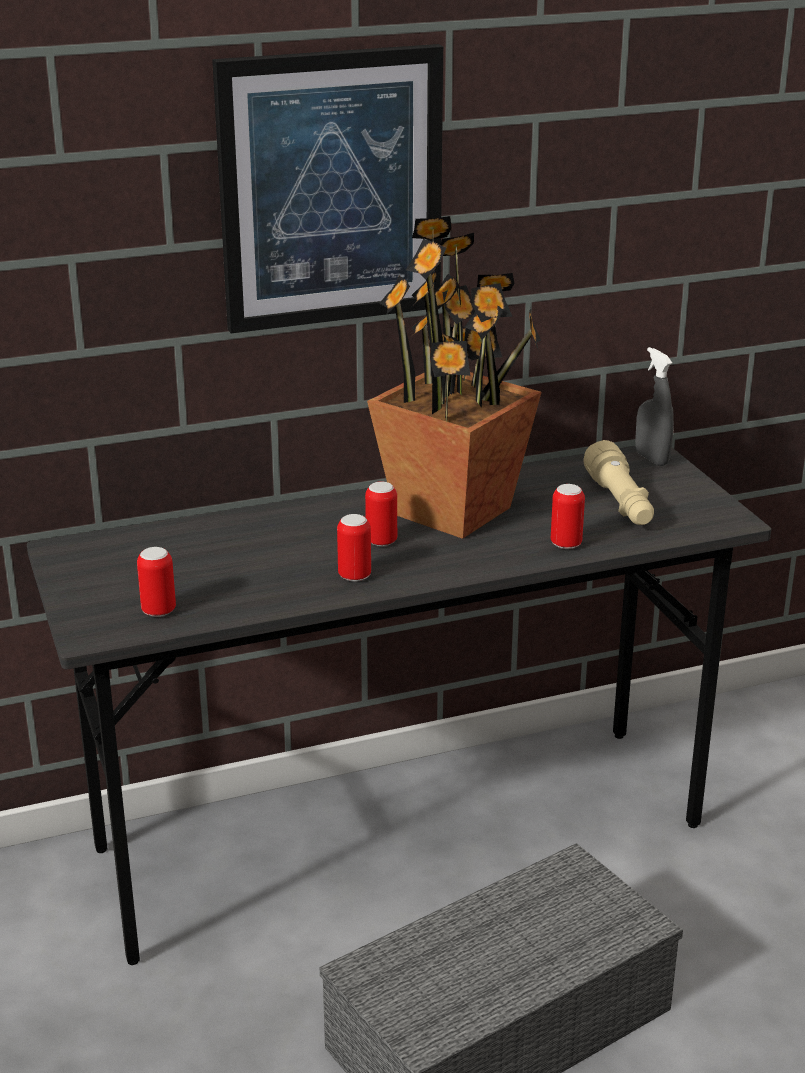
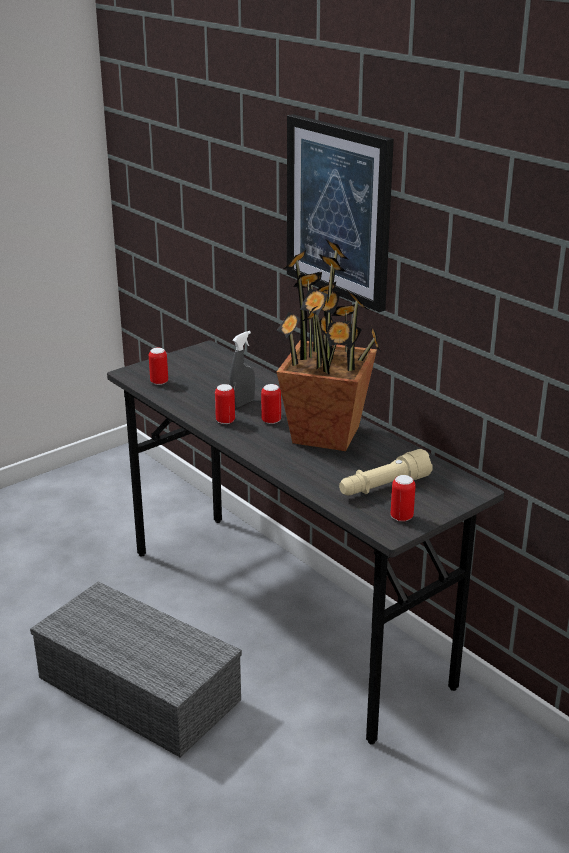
camera: 70 degrees right, 0 degrees up
can [551,484,585,549] -> can moved to [391,475,416,522]
grey spray bottle [635,347,674,466] -> grey spray bottle moved to [229,331,255,408]

